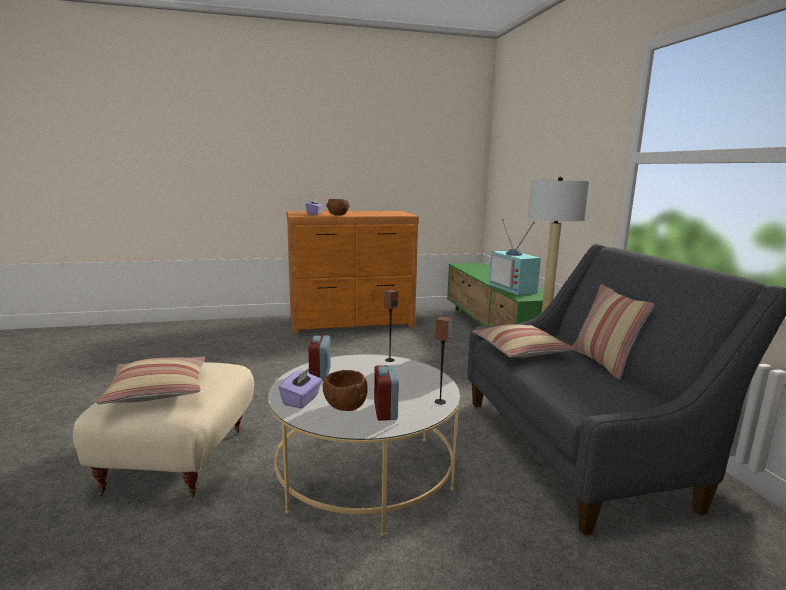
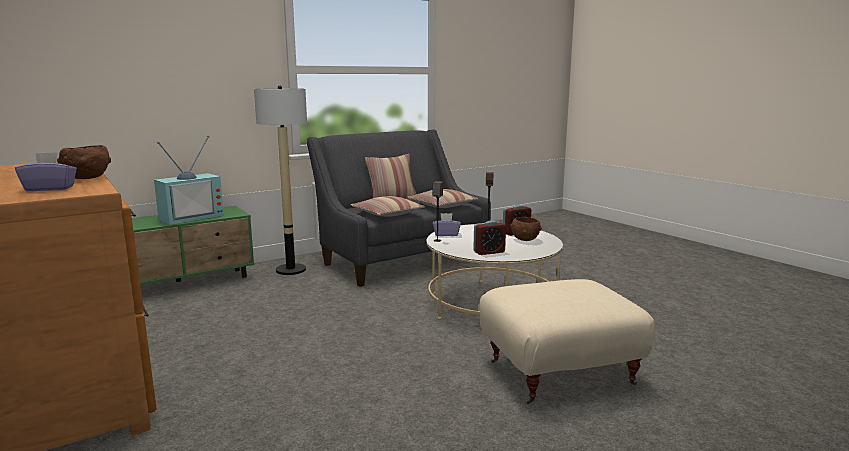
camera: 110 degrees left, 0 degrees up
pillow [96,357,205,404] -> pillow moved to [407,189,478,208]
purple tissue box [279,369,322,409] -> purple tissue box moved to [433,213,461,236]

